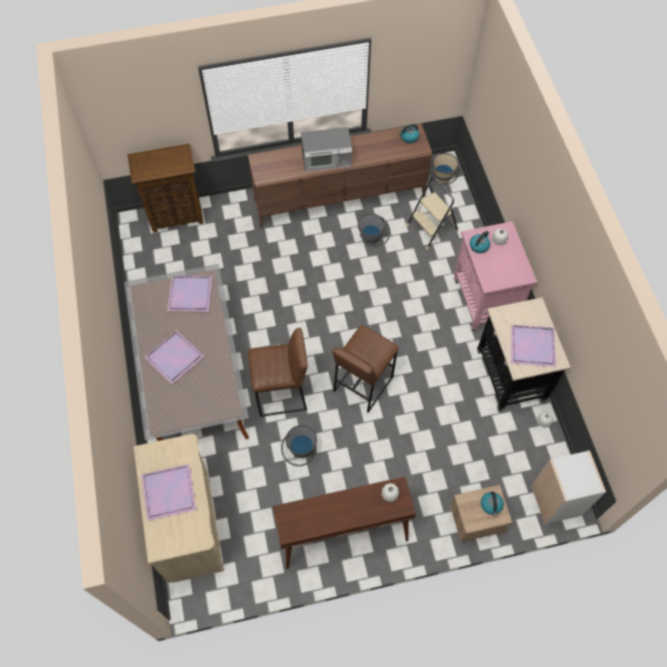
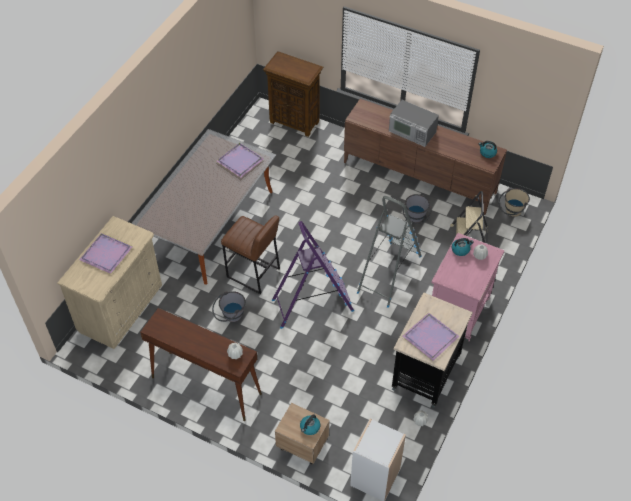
camera: 40 degrees right, 10 degrees down
purple tray [144,330,205,384] -> none
brown stool [332,325,399,413] -> purple step ladder [272,221,354,329]
none -> grey step ladder [357,196,422,308]

